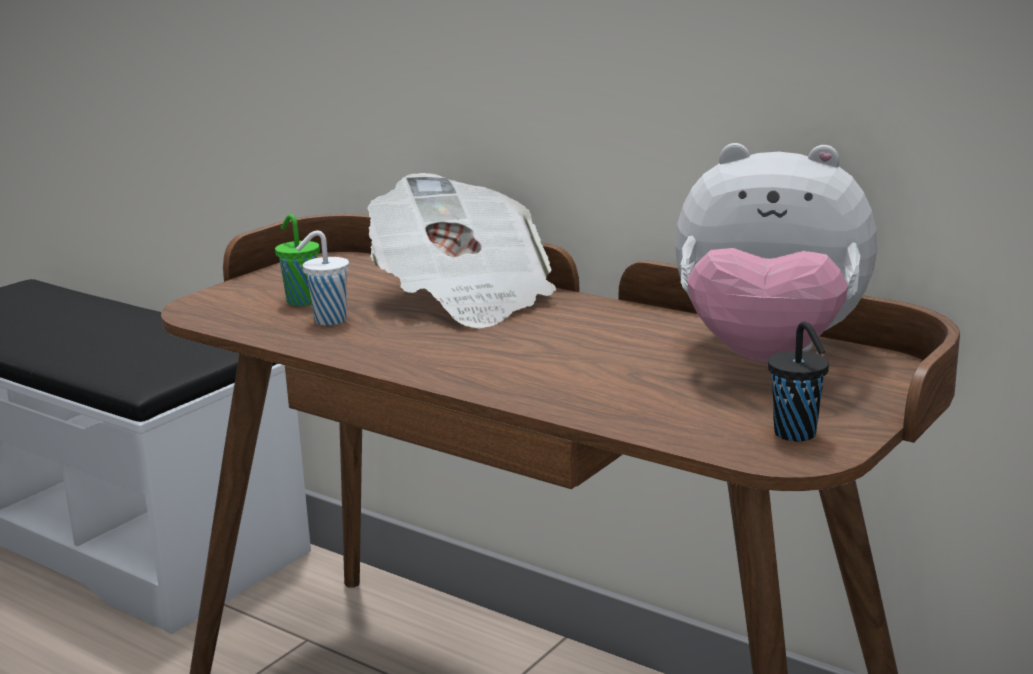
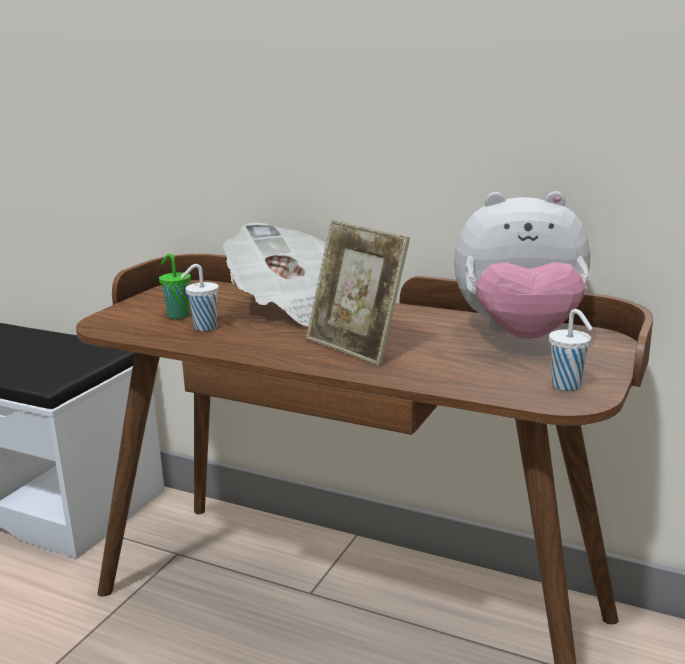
camera: 10 degrees left, 0 degrees up
black cup [768,321,829,441] -> white cup [549,309,593,391]
none -> picture frame [306,219,410,366]

